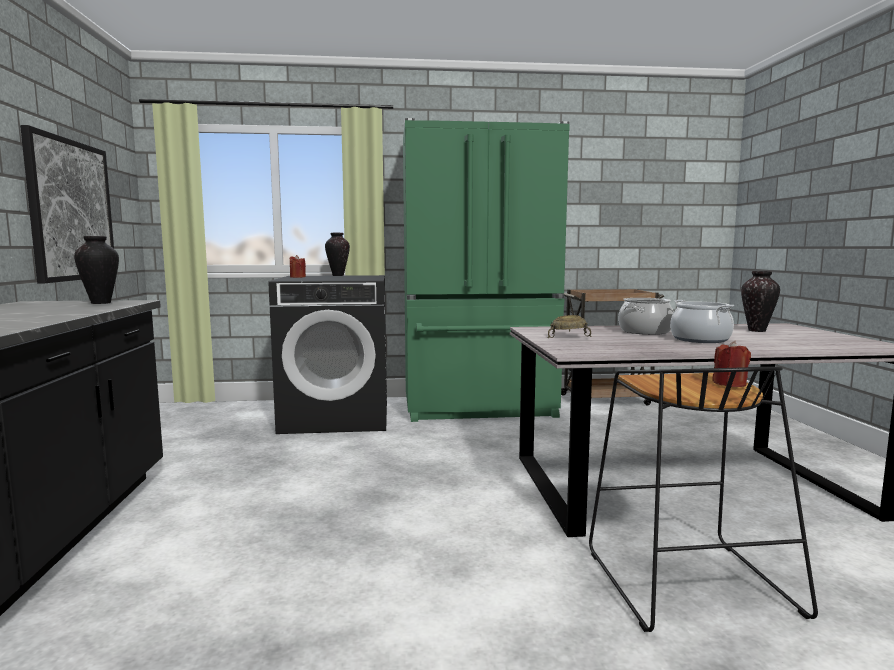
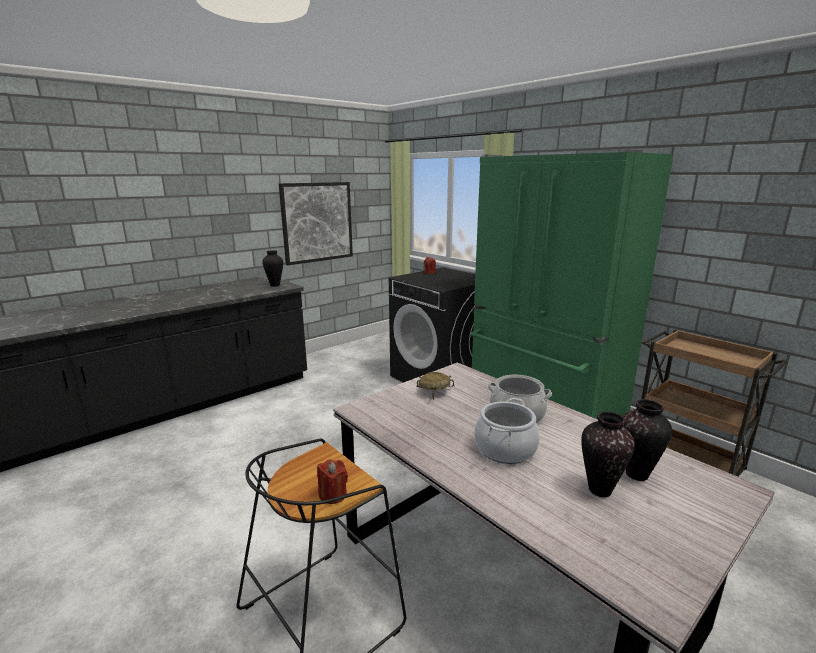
camera: 55 degrees right, 10 degrees up
vase [325,233,350,276] -> vase moved to [581,411,635,497]

